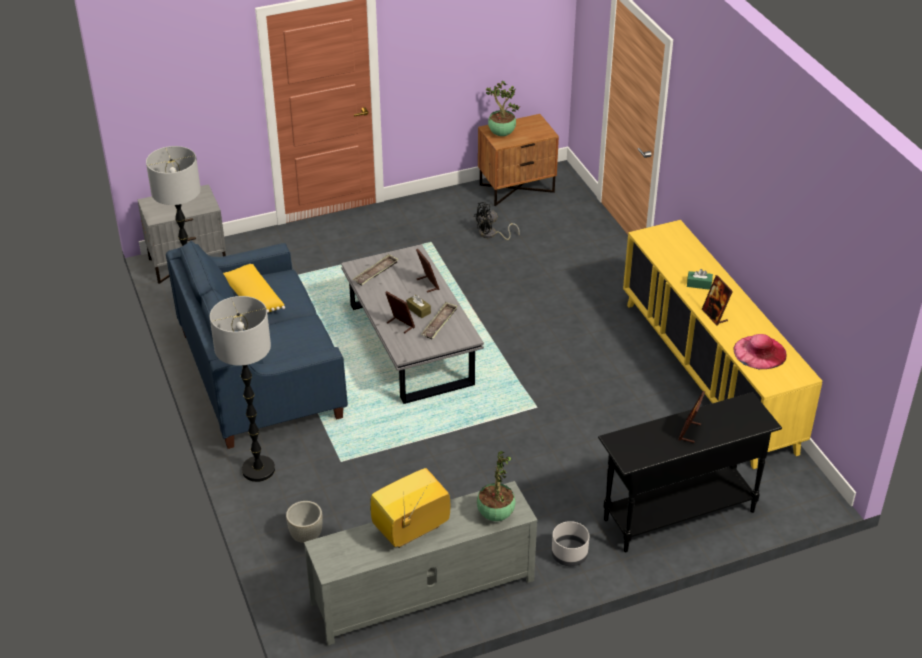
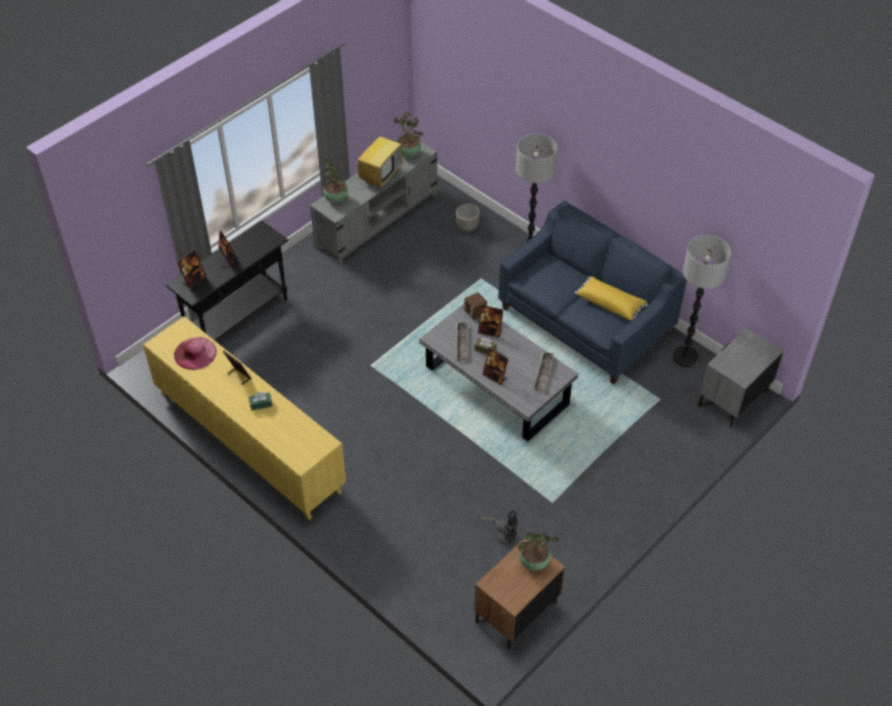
camera: 155 degrees right, 10 degrees up
black fan [474,202,520,240] -> black fan turned 60 degrees clockwise [481,511,517,544]
grey planter [552,521,589,566] -> none
none -> picture frame [178,249,206,289]
none -> potted plant [394,112,423,157]
none -> brown speaker [463,292,487,320]

